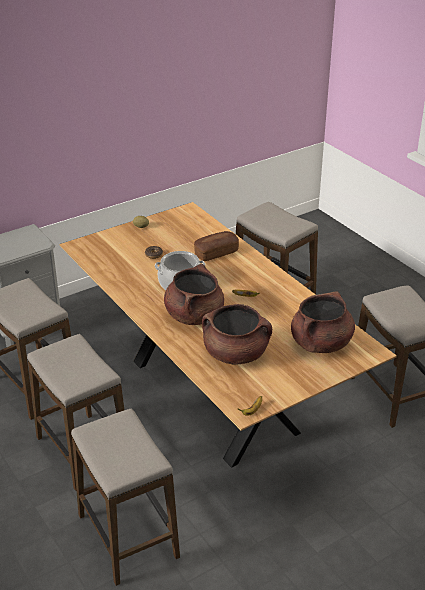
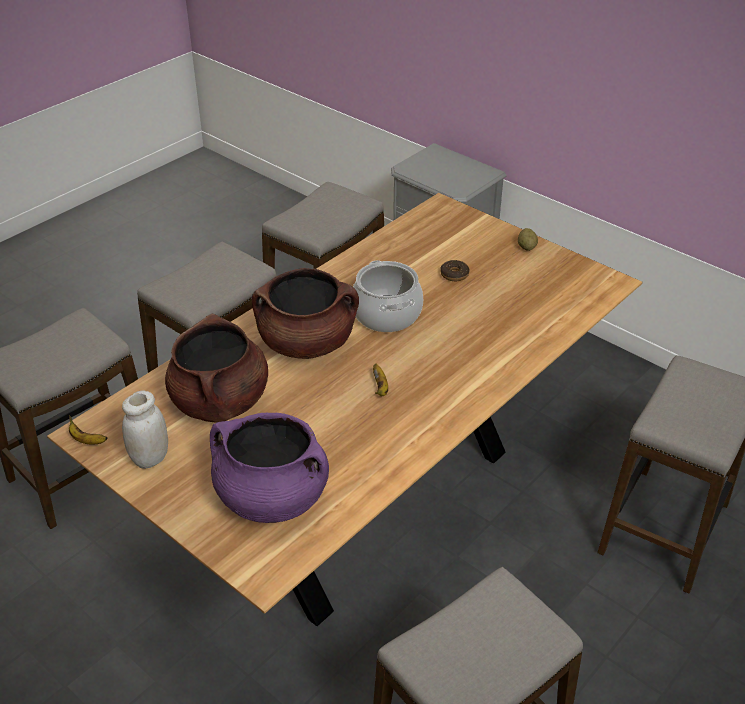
camera: 75 degrees right, 5 degrees up
bread [194,231,239,261] -> none
brown cooking pot [291,292,355,353] -> purple cooking pot [210,413,329,523]
none -> white jar [122,391,168,469]

